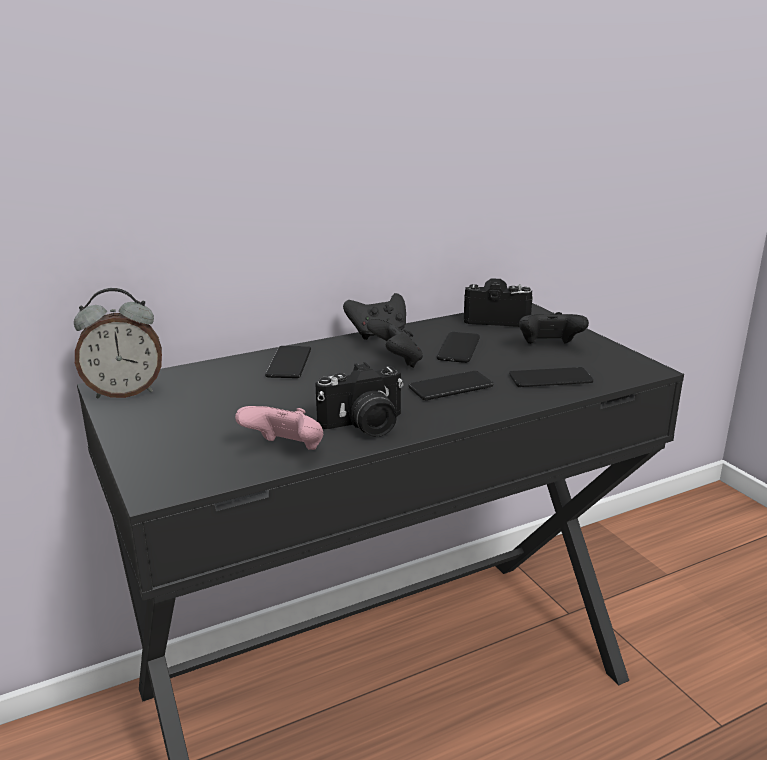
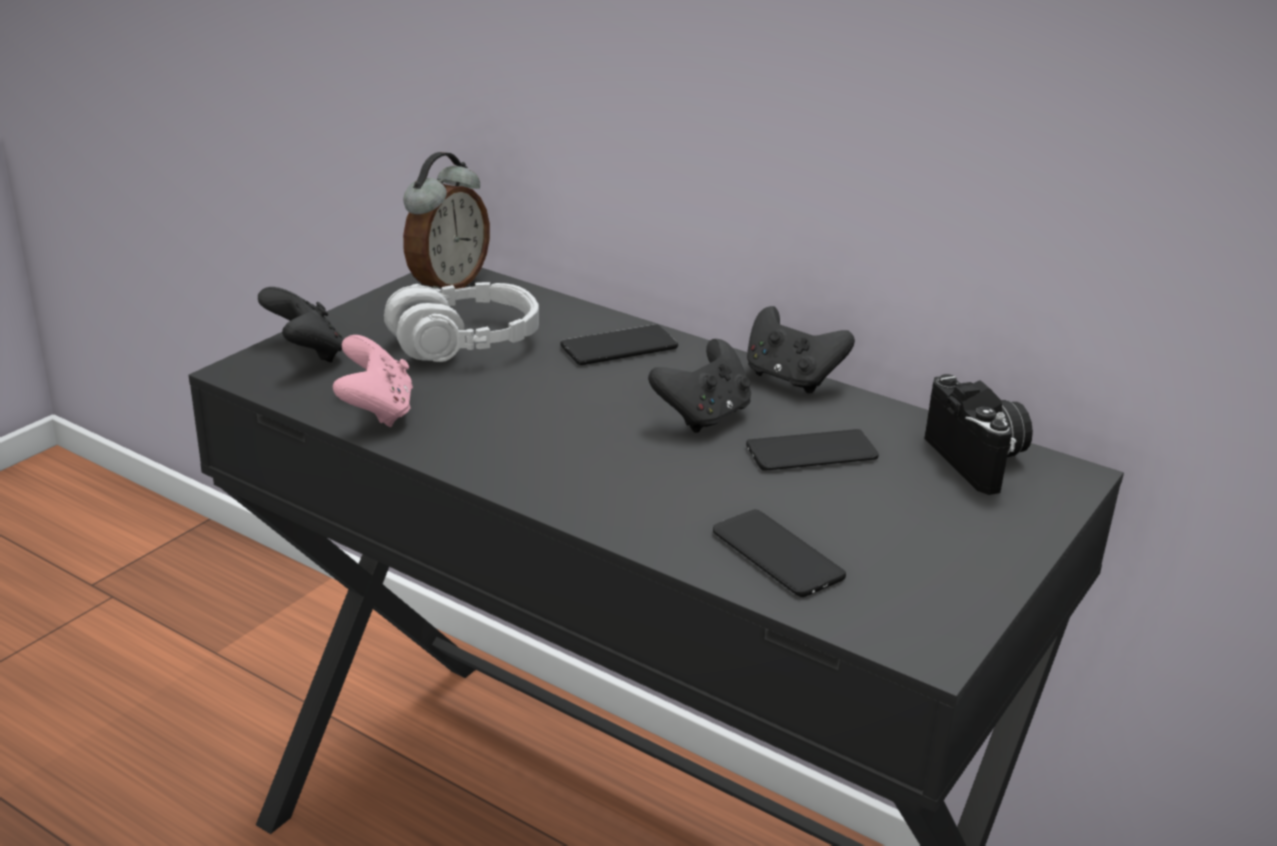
camera: 60 degrees right, 5 degrees up
alarm clock [74,288,162,398] -> alarm clock turned 105 degrees counterclockwise [403,152,490,289]
camera [315,362,403,437] -> none
phone [408,371,494,400] -> none
black game controller [519,312,589,344] -> black game controller moved to [258,287,344,362]
none -> grey headphones [384,282,539,362]

